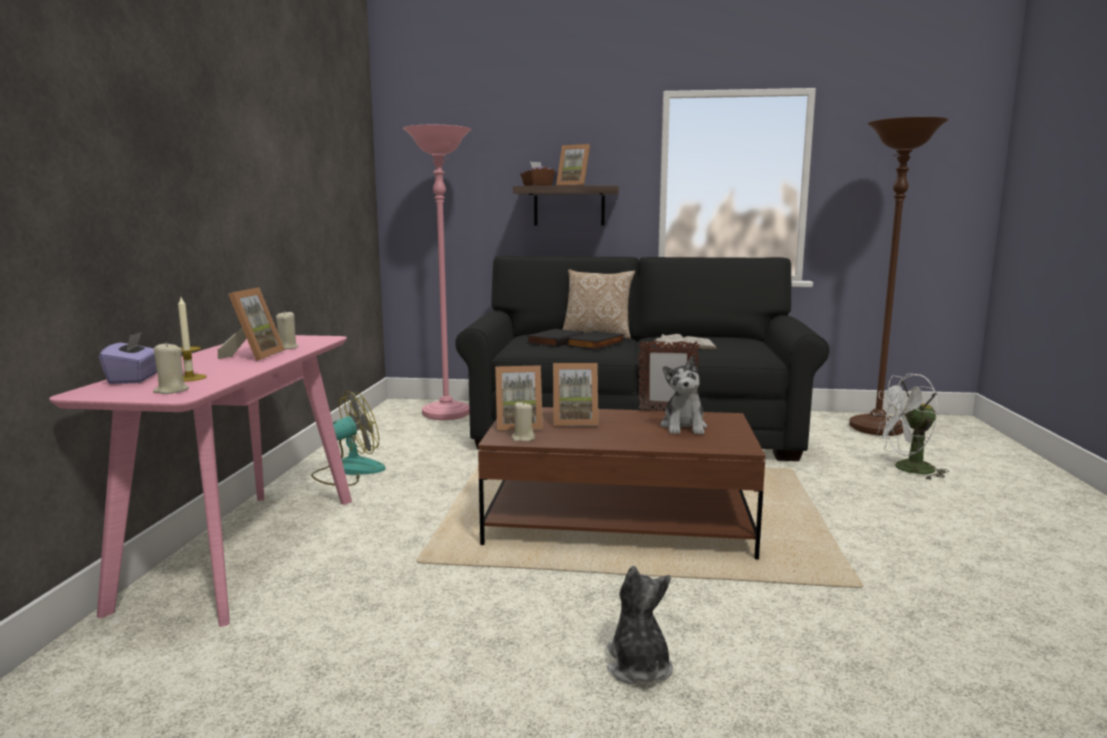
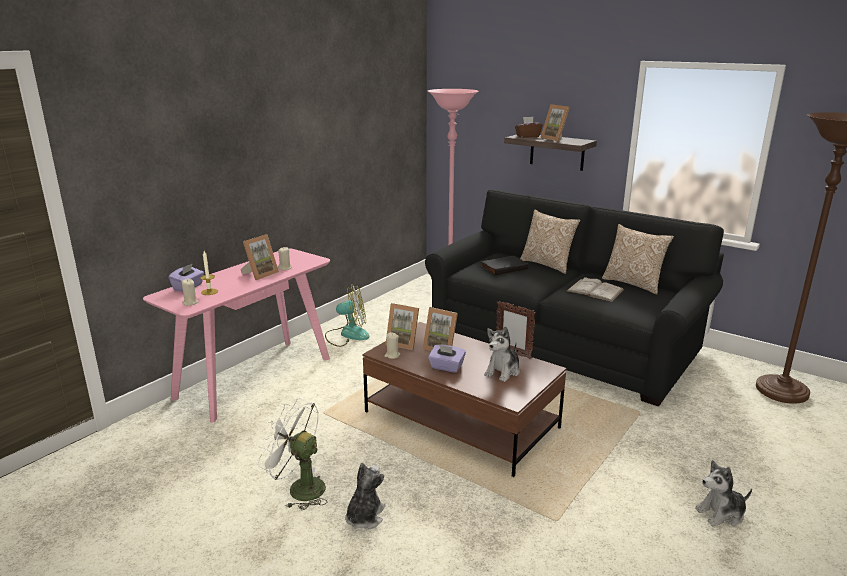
camera: 30 degrees right, 10 degrees up
black book [566,331,625,350] -> none
white fan [873,373,949,480] -> white fan moved to [258,398,327,510]
none -> purple tissue box [428,344,466,373]
none -> pillow [602,224,674,295]
none -> plush toy [695,460,752,527]

